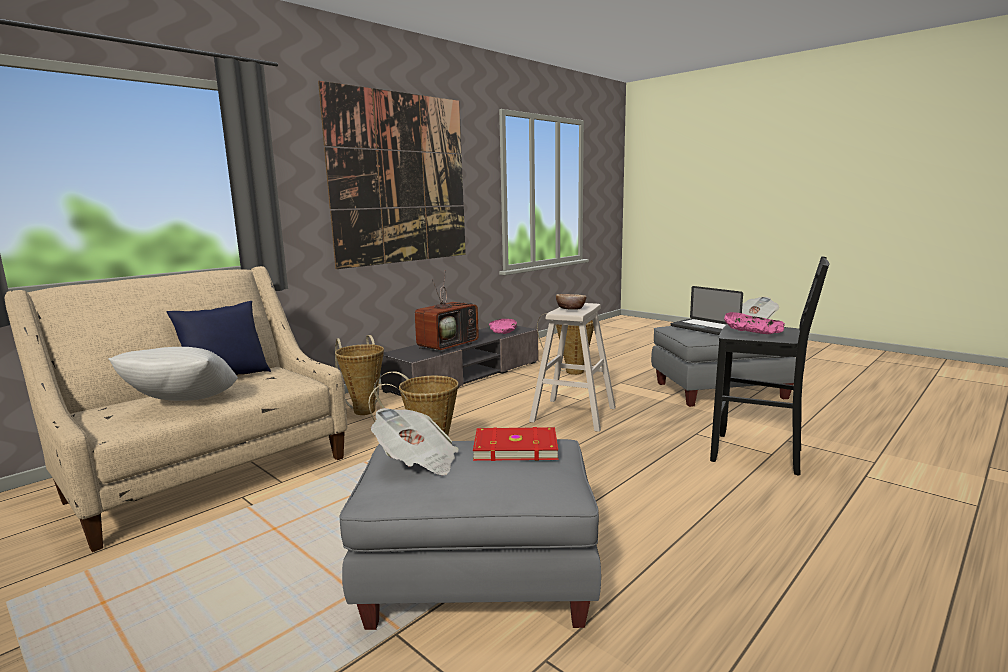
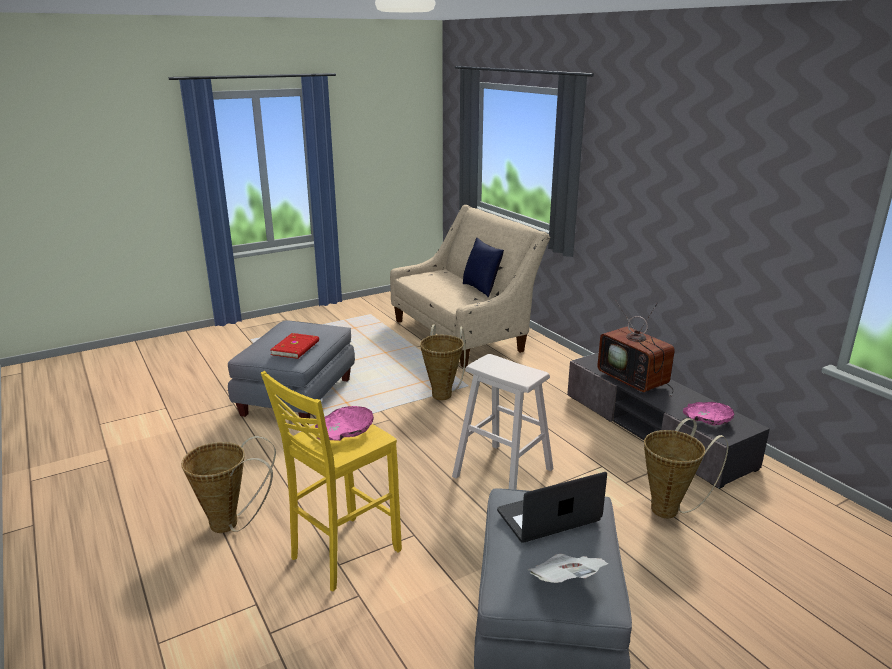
camera: 105 degrees right, 10 degrees up
white pillow [108,347,238,401] -> none
picture [318,81,466,269] -> none
basket [335,335,384,415] -> basket moved to [181,436,276,533]
newspaper [371,408,459,475] -> none
bowl [556,294,587,310] -> none
black stool [710,256,829,476] -> yellow stool [261,371,402,592]

